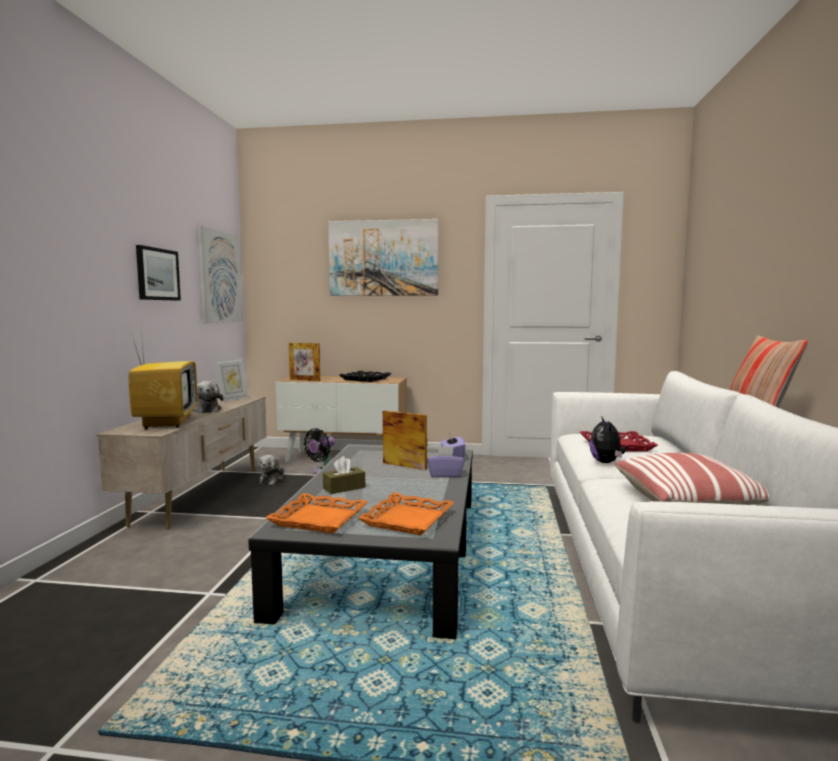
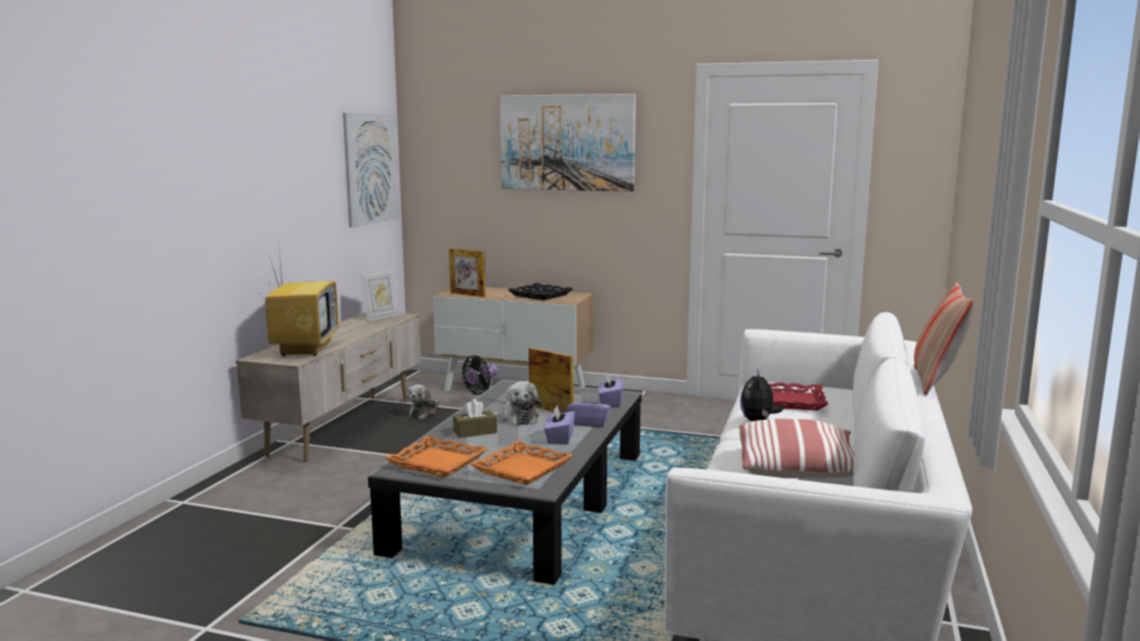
camera: 10 degrees right, 5 degrees up
picture [136,245,181,301] -> none
plush toy [191,381,223,413] -> plush toy moved to [501,381,542,426]
none -> purple tissue box [544,405,575,444]

